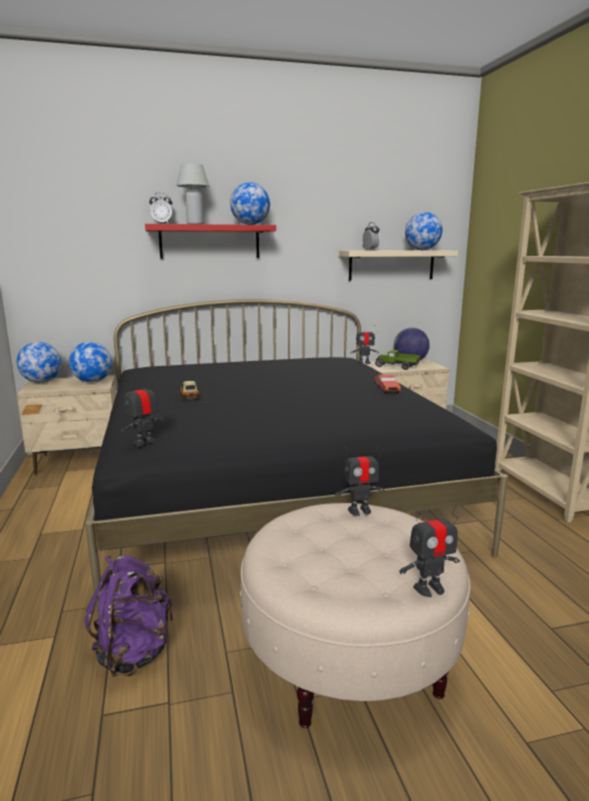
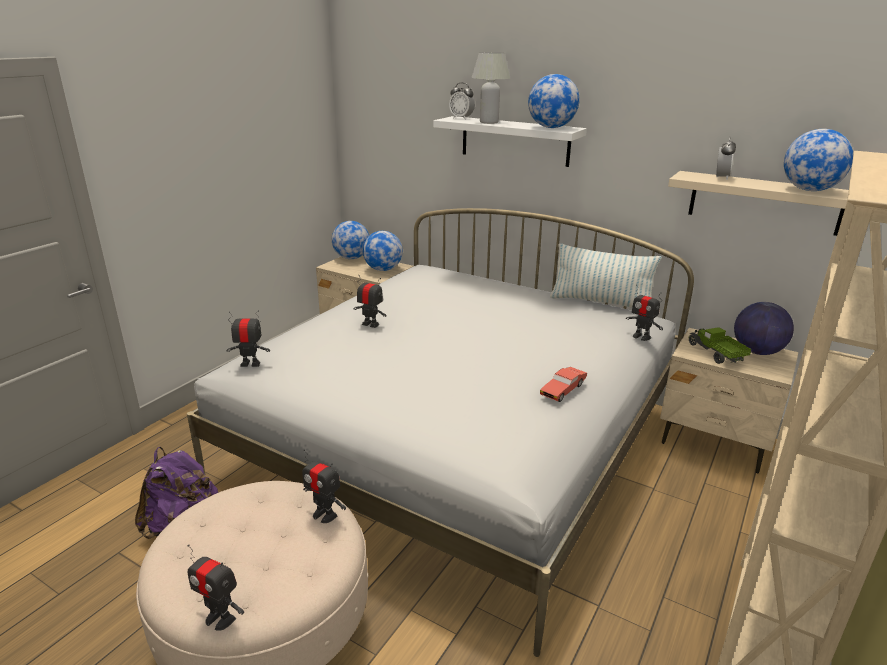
camera: 45 degrees right, 10 degrees up
black bed [85,299,508,618] -> white bed [187,208,694,657]
red shelf [145,224,276,258] -> white shelf [433,116,587,167]
toy car [169,381,211,405] -> toy robot [353,275,386,328]
none -> pillow [550,243,662,308]

